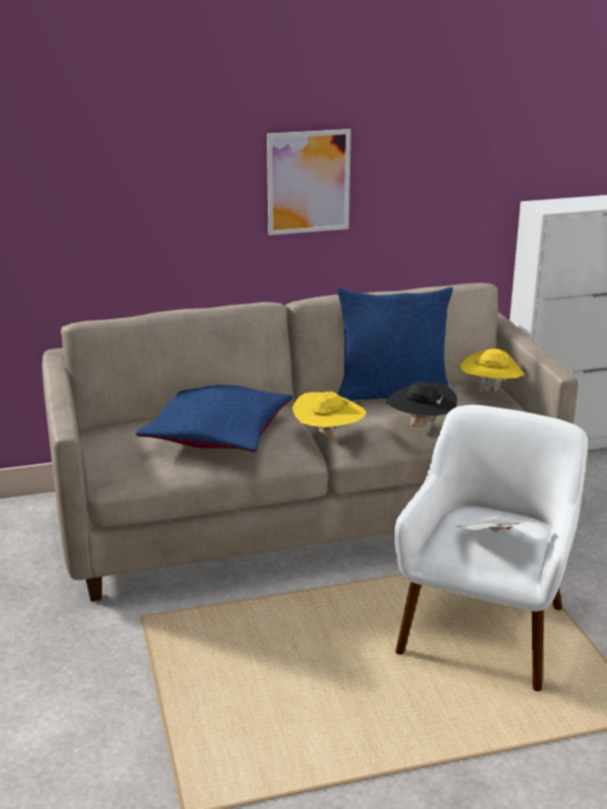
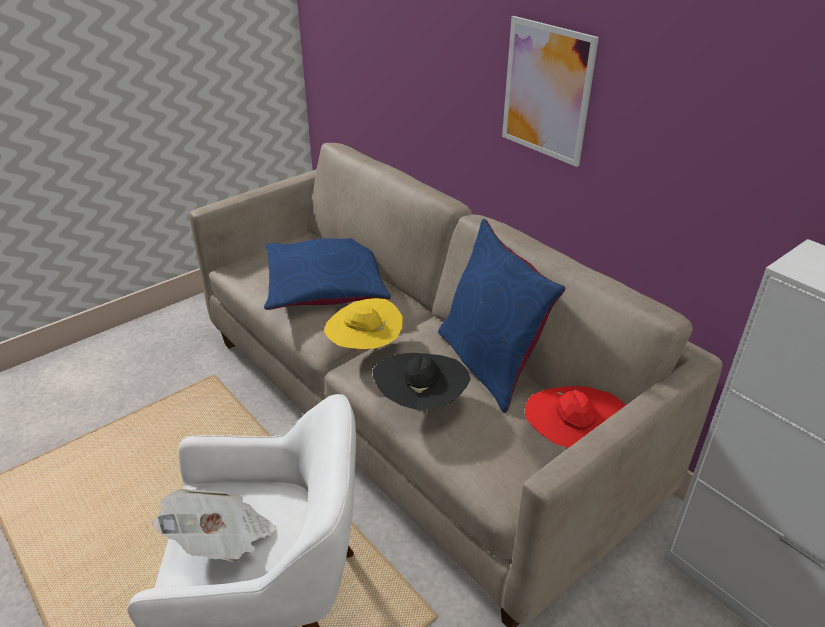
camera: 65 degrees right, 10 degrees up
yellow hat [460,349,524,392] -> red hat [525,386,625,448]

